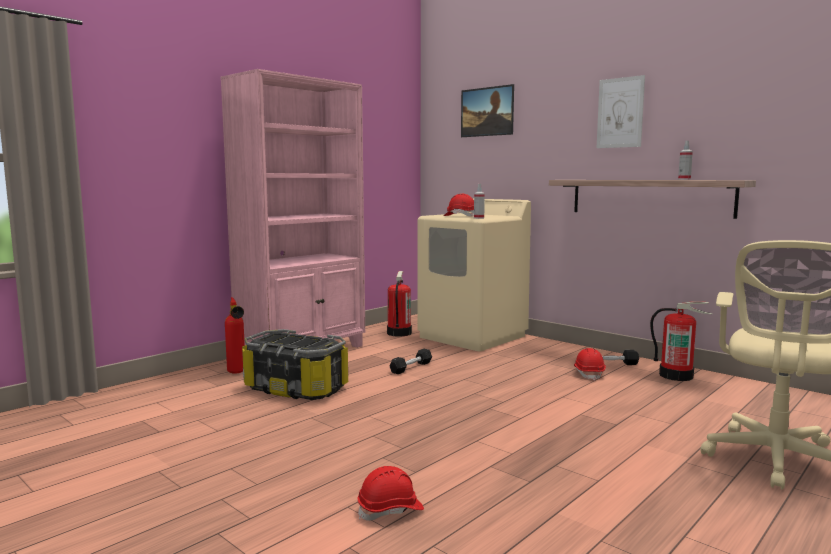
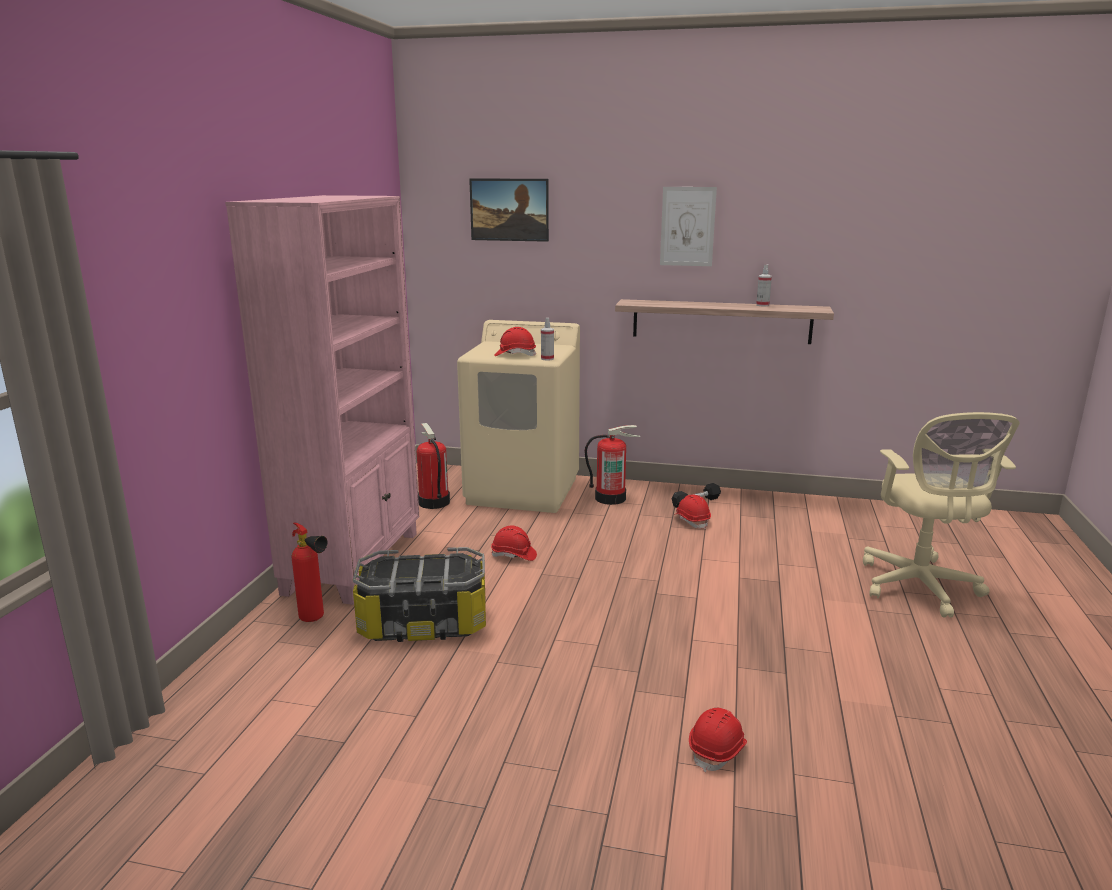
camera: 30 degrees left, 10 degrees up
black dumbbell [390,349,432,374] -> red hard hat [491,526,537,561]
fire extinguisher [650,301,712,381] -> fire extinguisher moved to [585,425,640,505]

